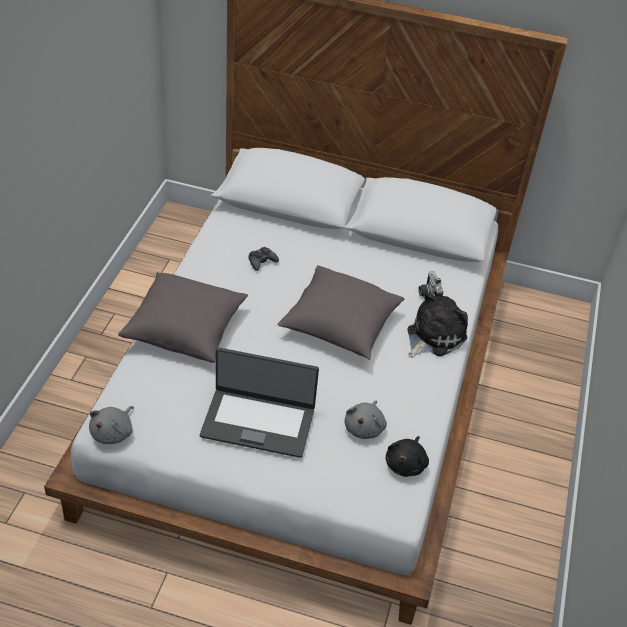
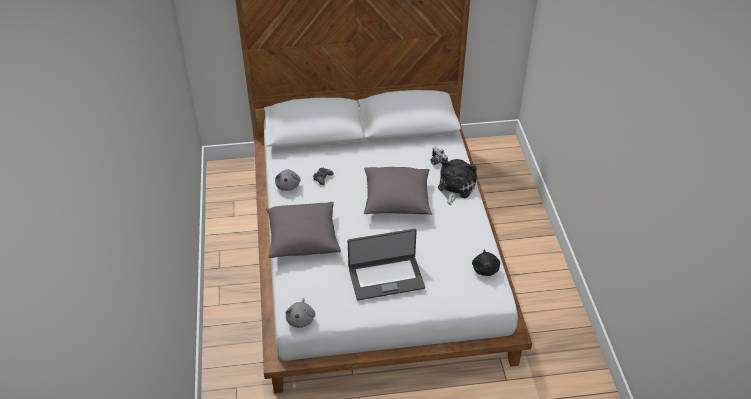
camera: 20 degrees left, 0 degrees up
grey plush toy [344,401,387,439] -> grey plush toy moved to [275,169,301,191]

